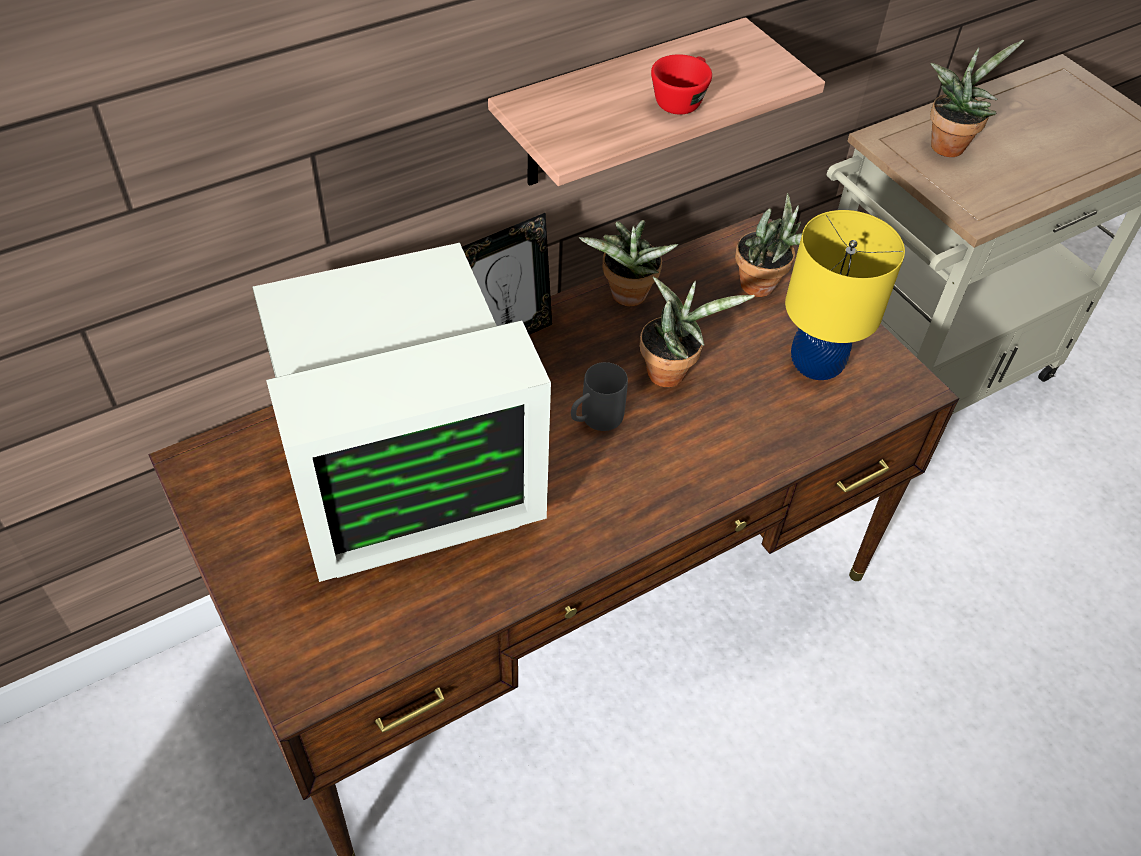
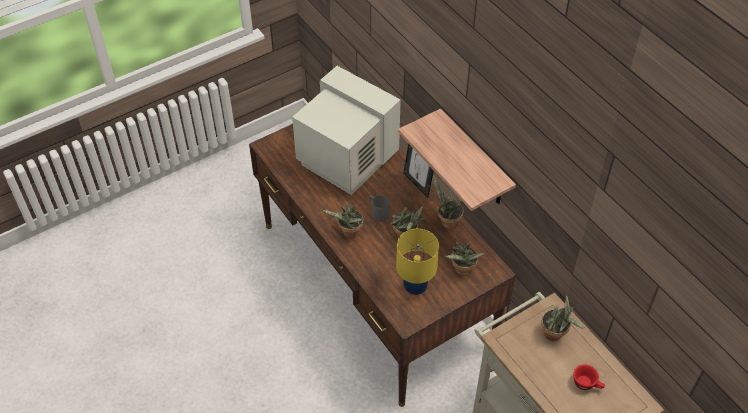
camera: 90 degrees right, 0 degrees up
monitor [252,243,551,582] -> monitor turned 150 degrees clockwise [292,66,401,195]
red cup [651,54,712,115] -> red cup moved to [573,364,605,390]
none -> potted plant [321,202,364,238]

